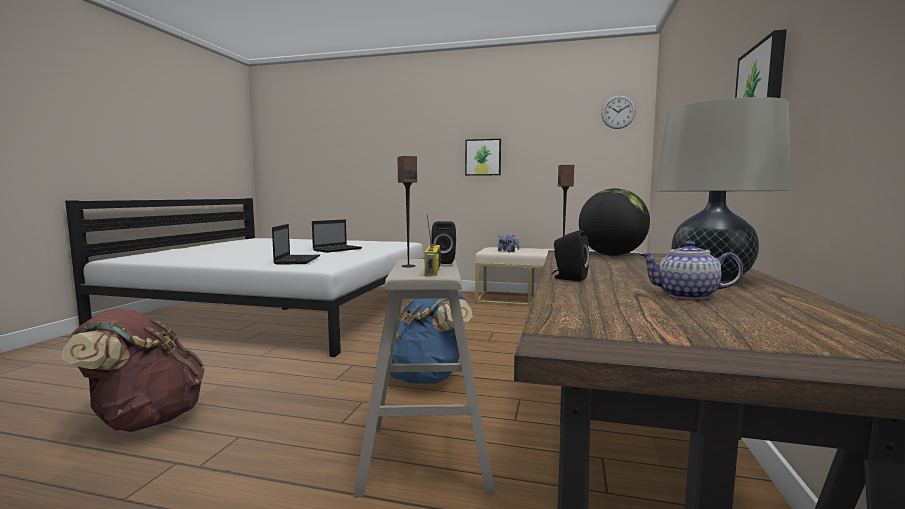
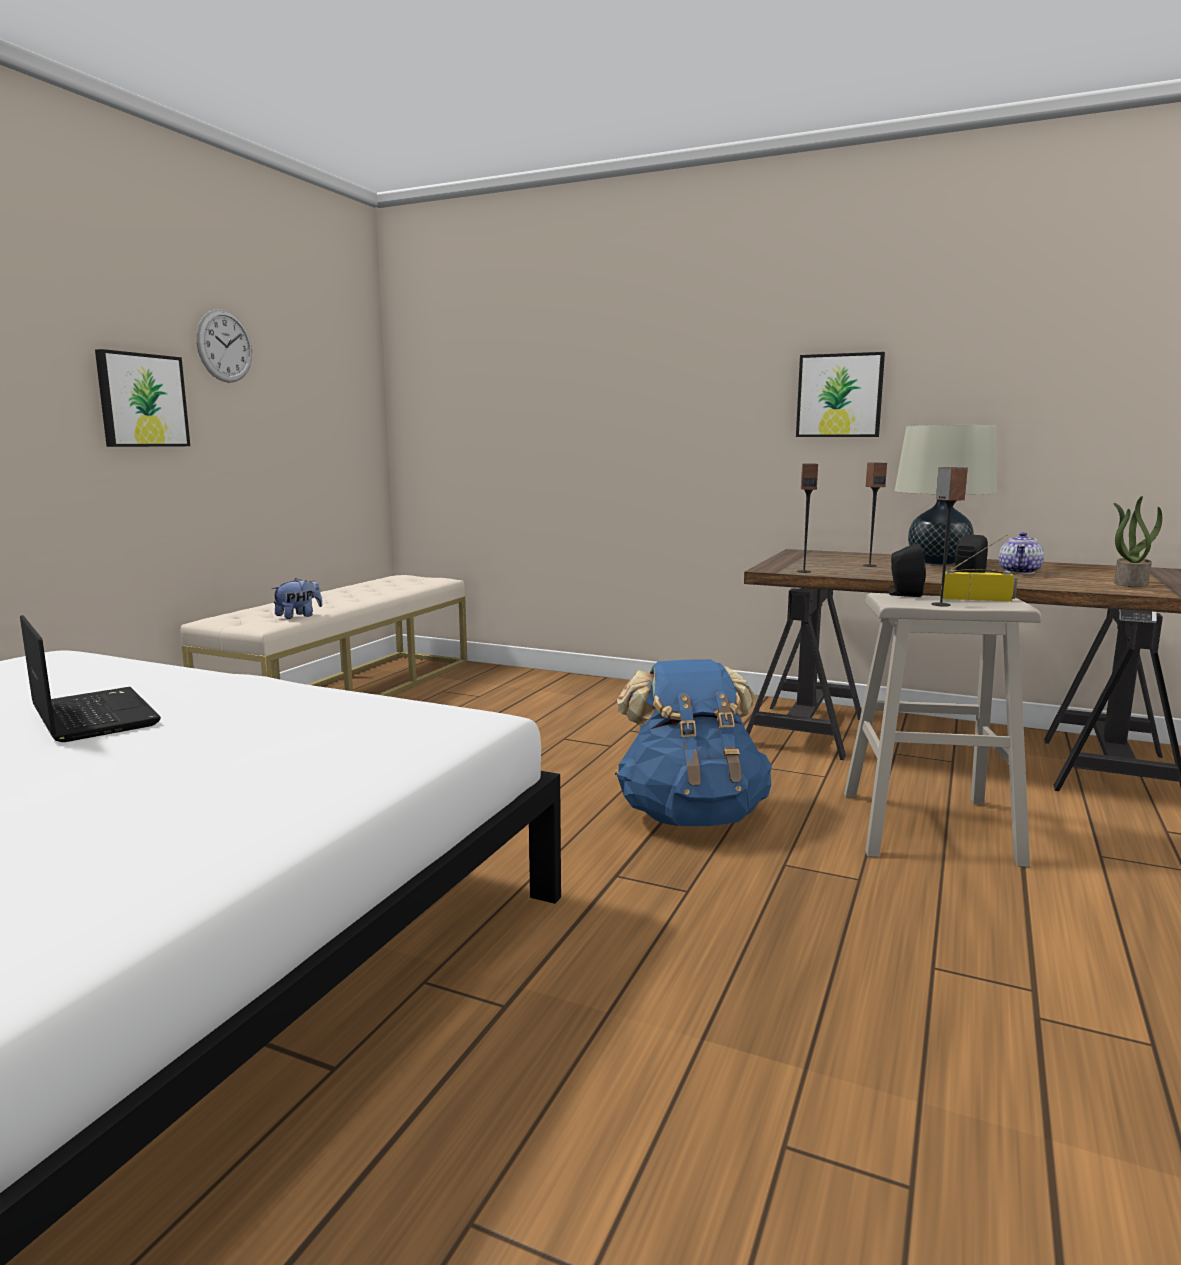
camera: 80 degrees left, 5 degrees up
brown backpack [62,308,205,432] -> none
laptop [272,224,320,264] -> none
globe [579,188,650,256] -> none
wall clock [601,95,636,129] -> wall clock moved to [196,309,252,383]
none -> speaker [863,463,887,567]
none -> potted plant [1113,496,1162,587]

